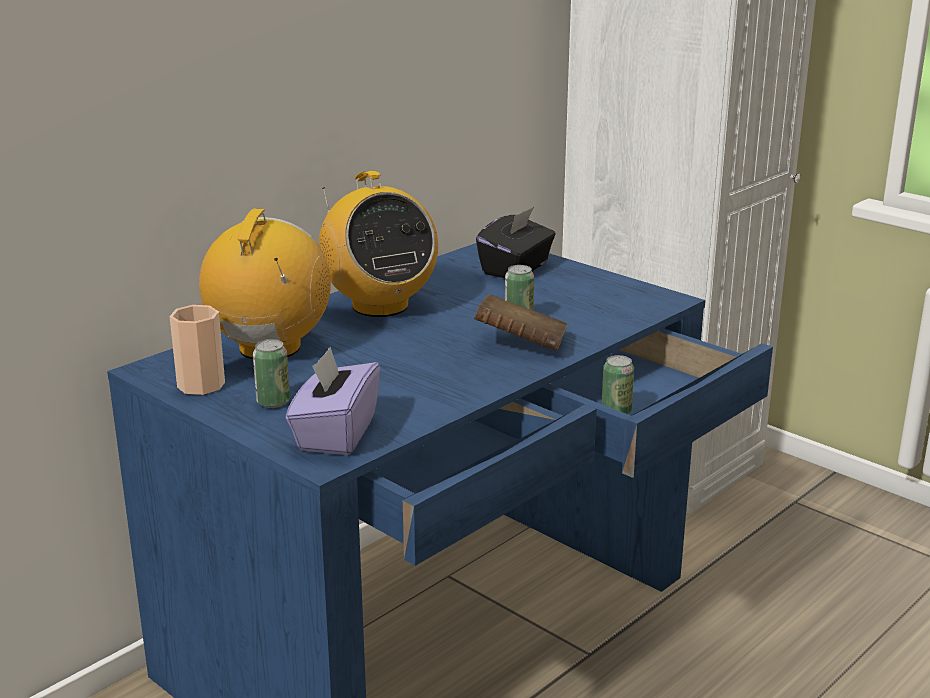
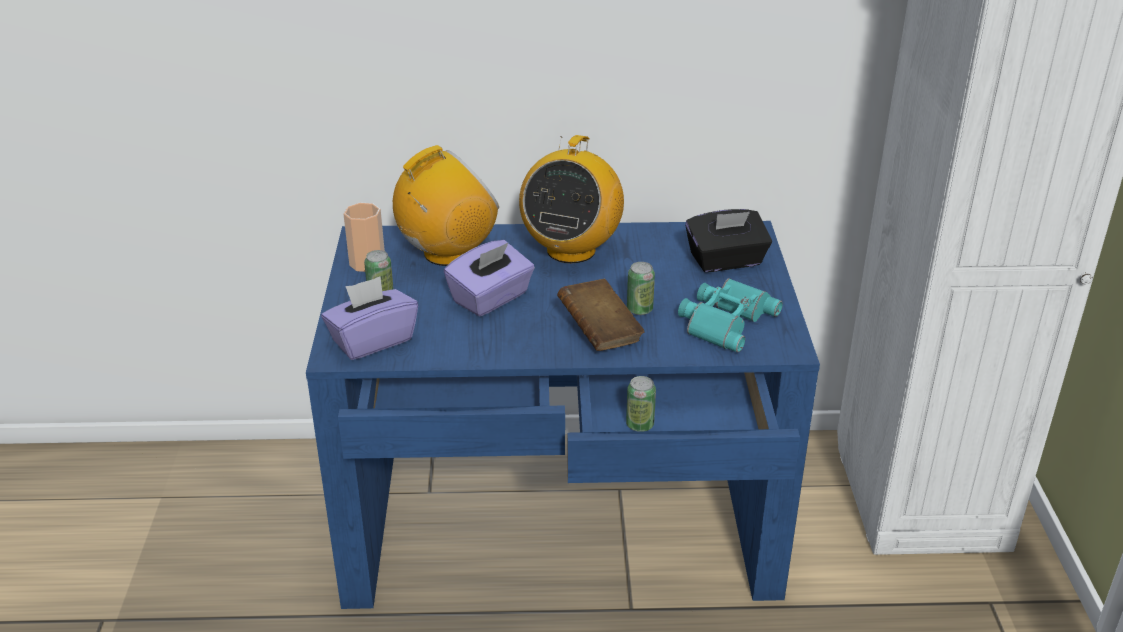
camera: 45 degrees right, 10 degrees up
none -> purple tissue box [444,240,535,316]
none -> turquoise binoculars [678,278,783,353]

